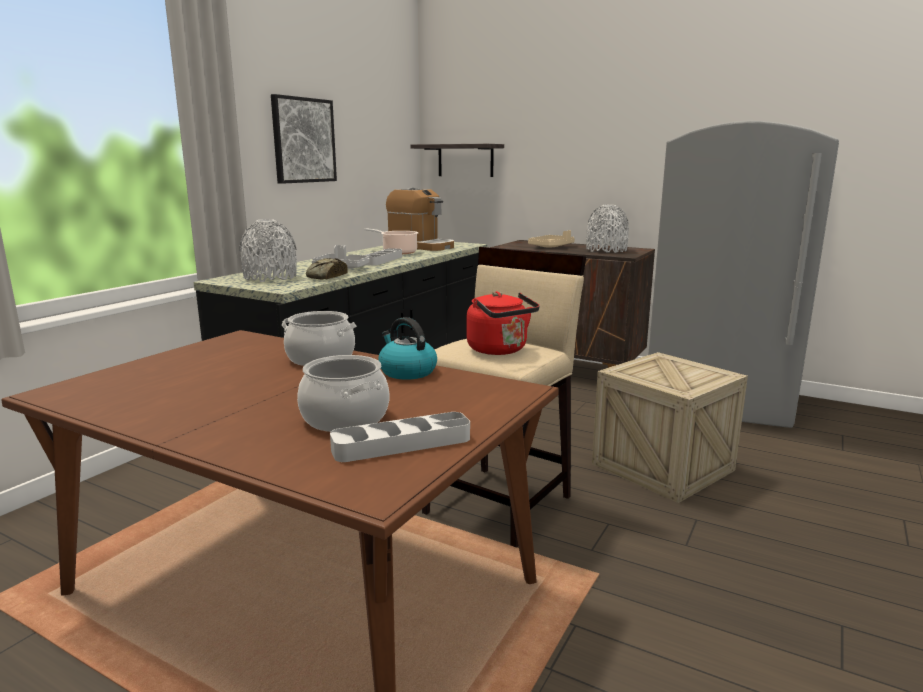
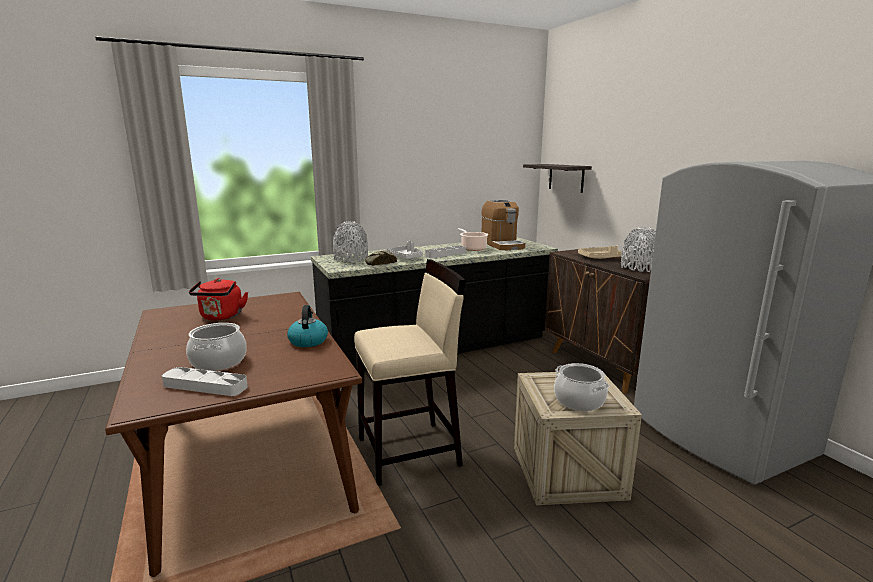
camera: 35 degrees right, 0 degrees up
picture [271,94,337,184] -> none
cooking pot [282,311,356,366] -> cooking pot moved to [554,363,609,411]
red kettle [467,291,540,355] -> red kettle moved to [189,278,248,321]

